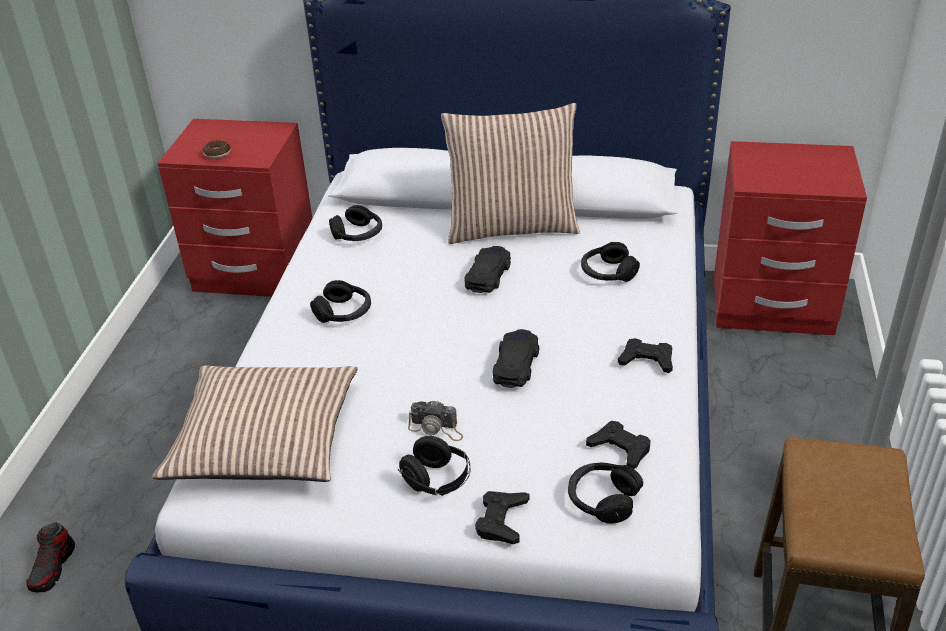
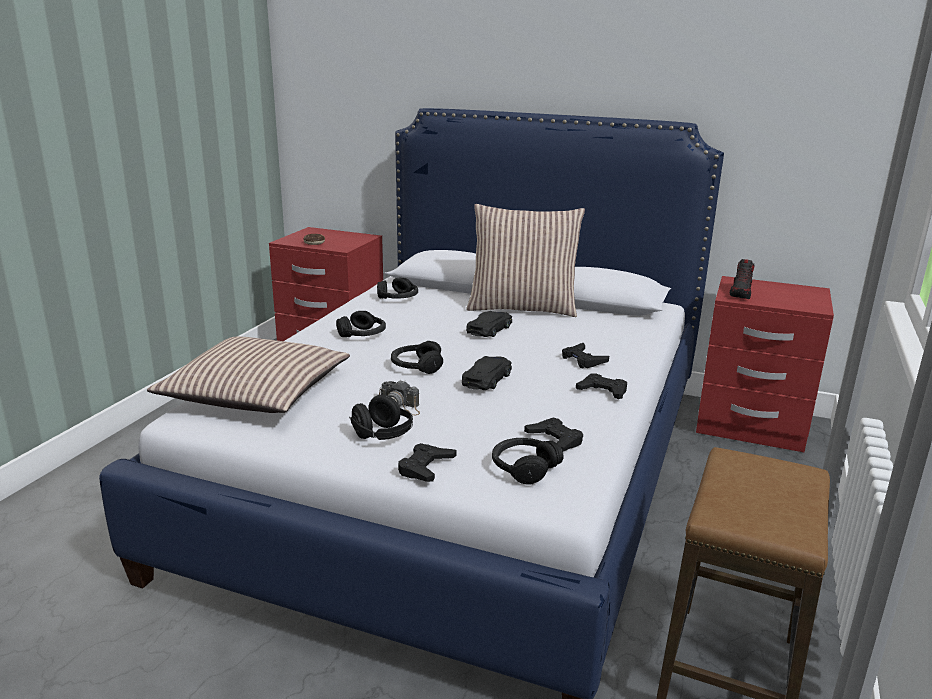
camera: 10 degrees right, 15 degrees down
shoe [26,522,75,593] -> shoe moved to [730,259,755,299]
black headphones [581,242,640,282] -> black headphones moved to [391,341,443,374]
none -> black game controller [562,343,609,369]

